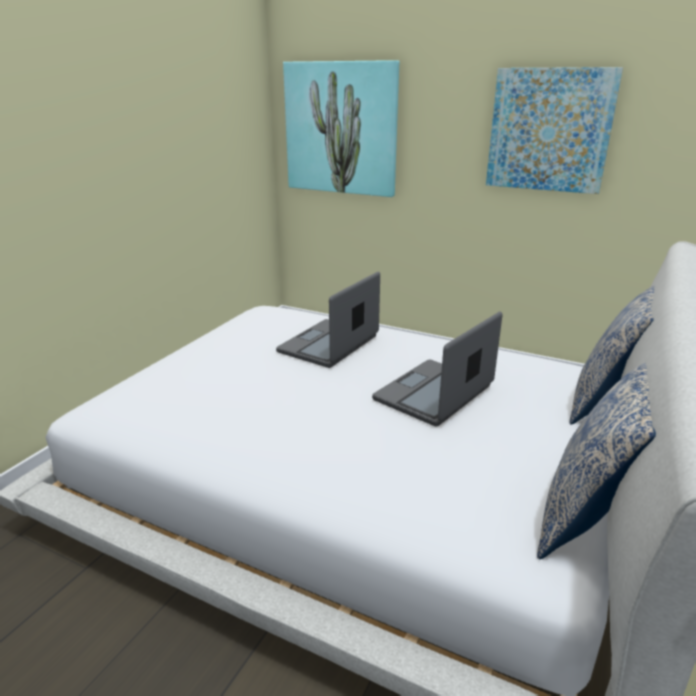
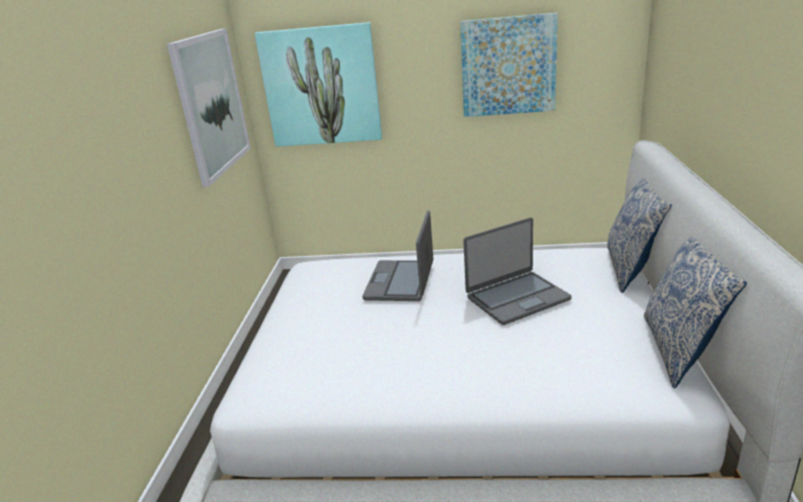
camera: 20 degrees left, 0 degrees up
laptop [372,311,502,427] -> laptop turned 135 degrees counterclockwise [463,218,571,325]
none -> picture [167,29,251,187]

